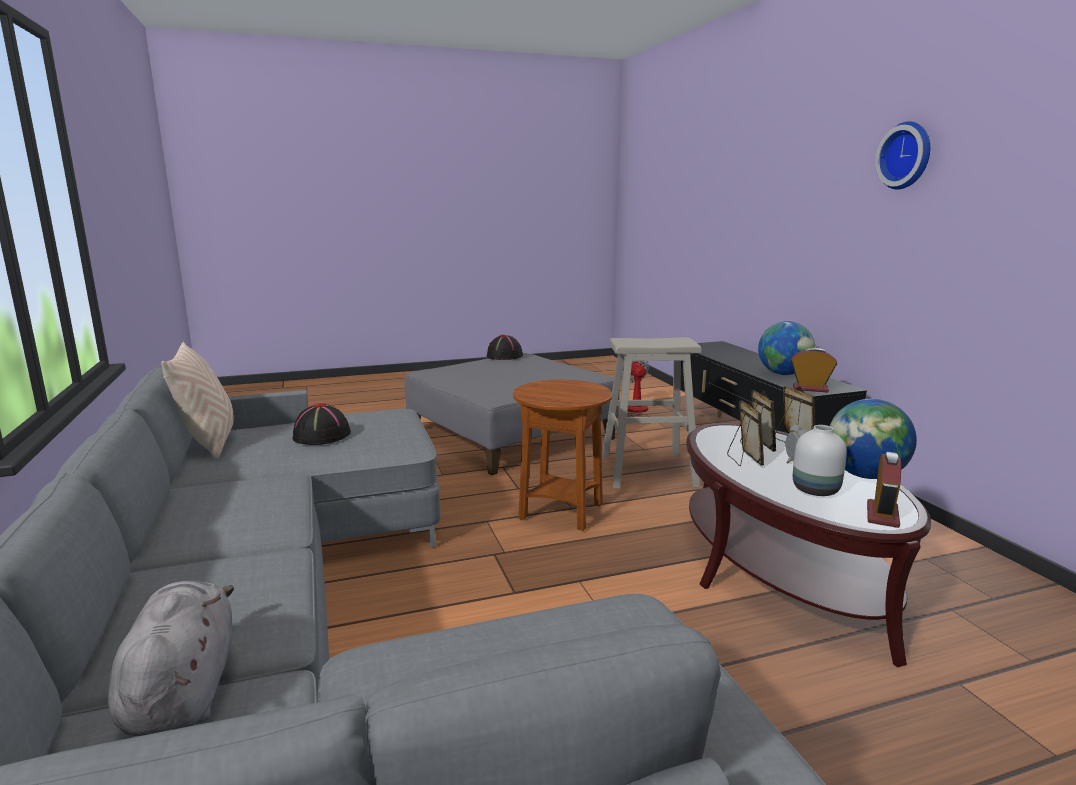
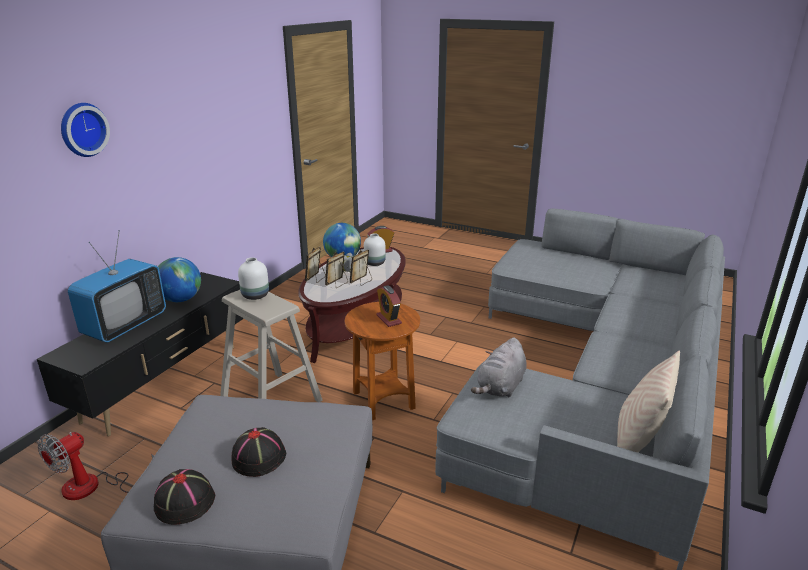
camera: 135 degrees left, 10 degrees up
grey plush toy [108,581,234,736] -> grey plush toy moved to [471,338,527,397]
black hat [293,403,351,445] -> black hat moved to [231,427,286,477]
alarm clock [791,348,837,393] -> alarm clock moved to [376,286,402,327]
wall clock [875,122,930,189] -> wall clock moved to [61,103,110,157]
none -> television [68,230,166,342]
none -> white vase [238,257,269,300]

